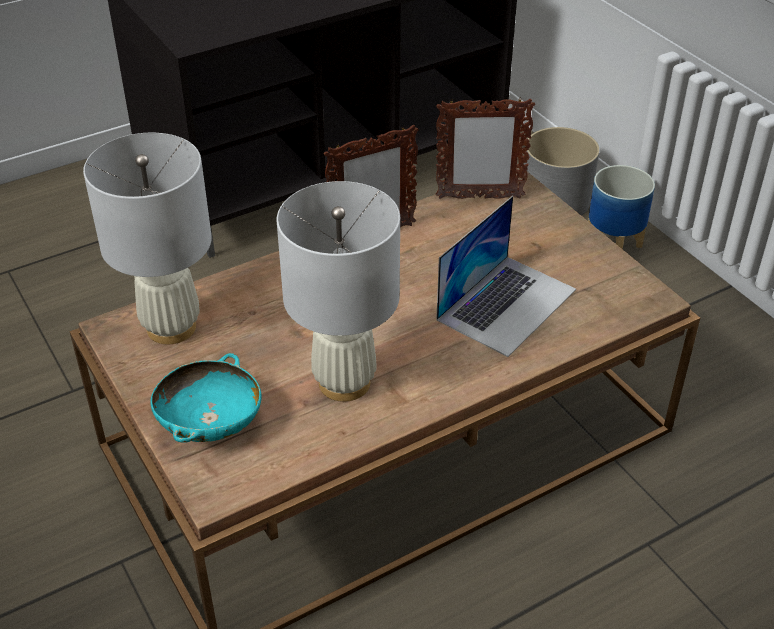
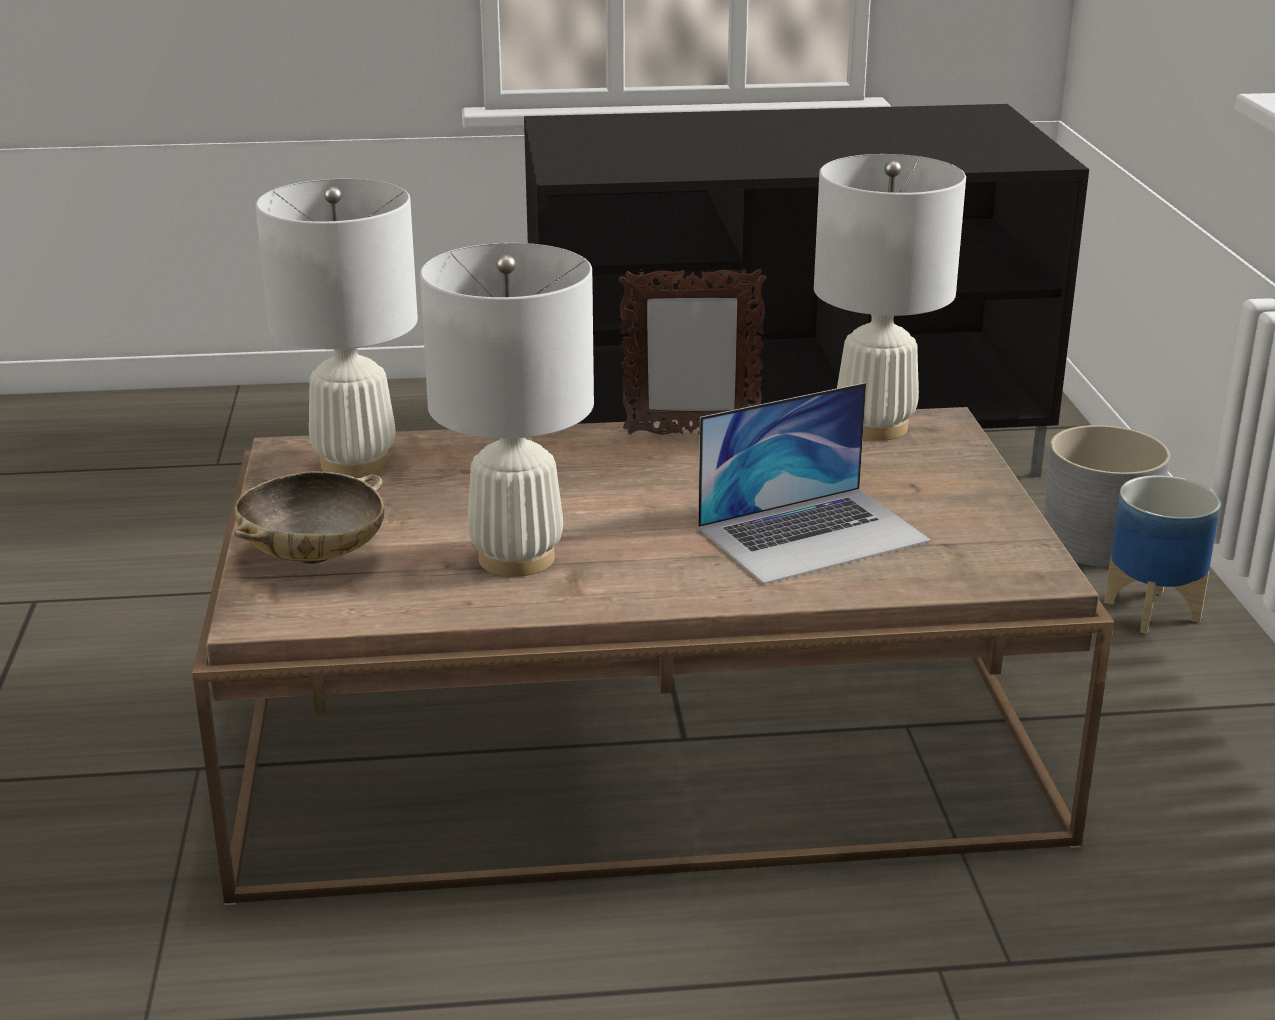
camera: 25 degrees right, 15 degrees down
turquoise bowl [150,353,262,442] -> beige bowl [234,472,385,564]
picture frame [436,97,535,199] -> white table lamp [814,154,966,441]

